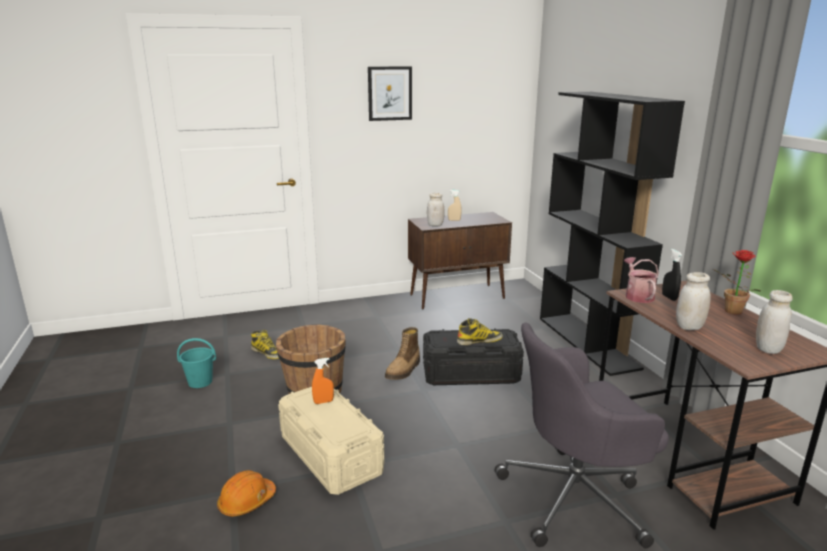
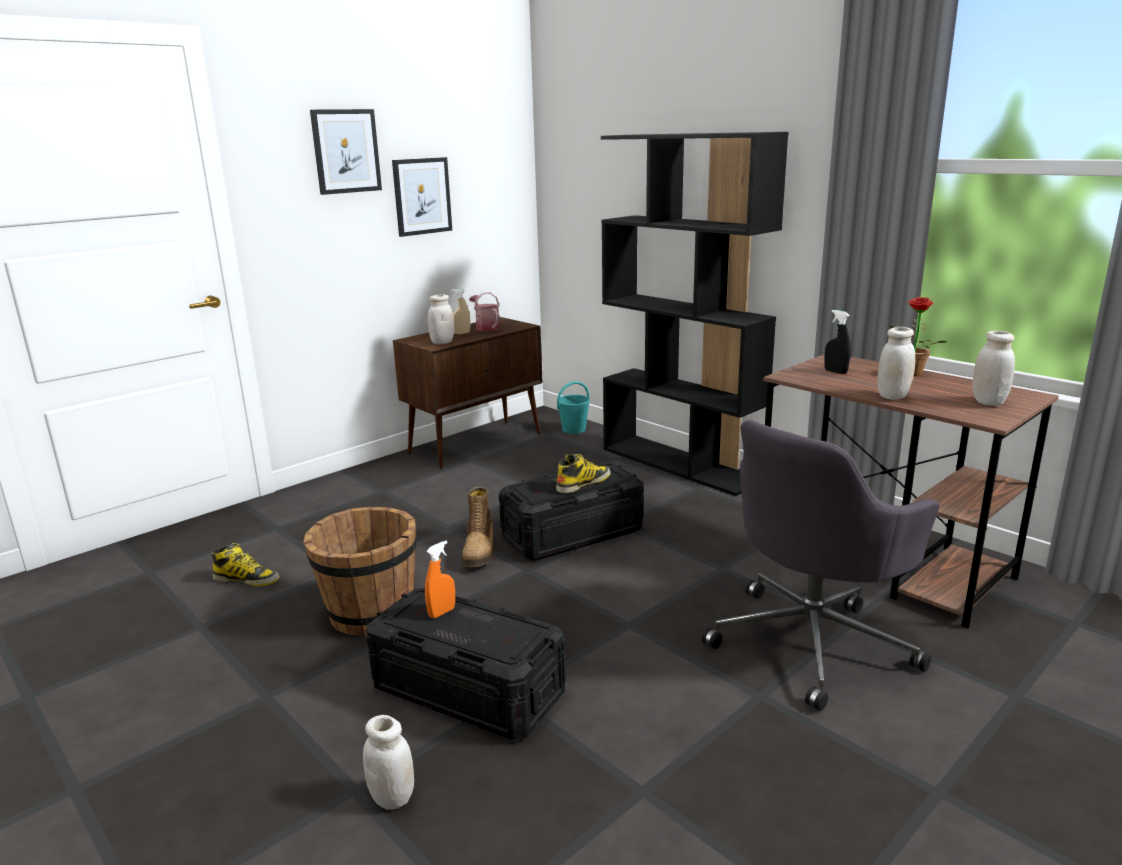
camera: 25 degrees left, 0 degrees up
turquoise bucket [177,338,216,388] -> turquoise bucket moved to [557,381,590,434]
orange hard hat [217,470,276,517] -> white jar [363,715,414,809]
beige storage box [278,387,385,495] -> black storage box [366,588,566,740]
watering can [624,257,659,303] -> watering can moved to [469,292,500,331]
none -> picture [392,157,452,237]

